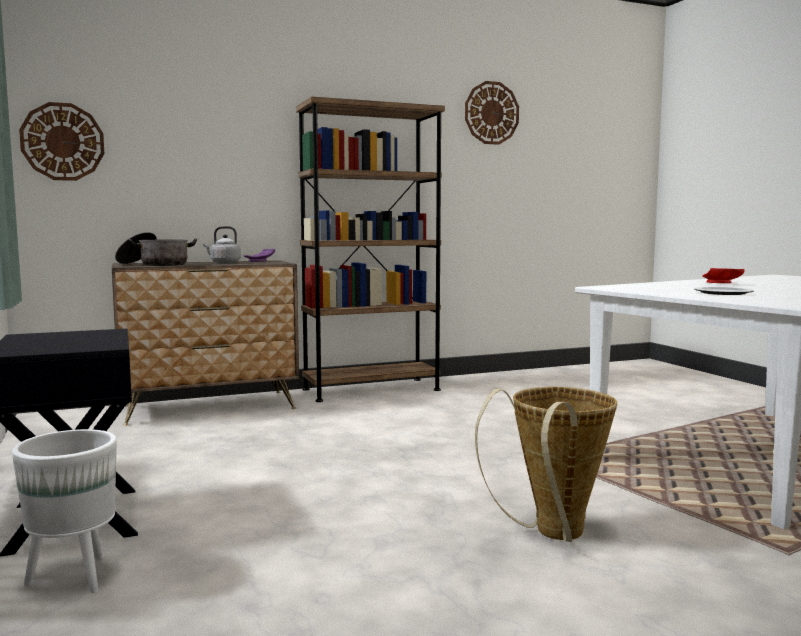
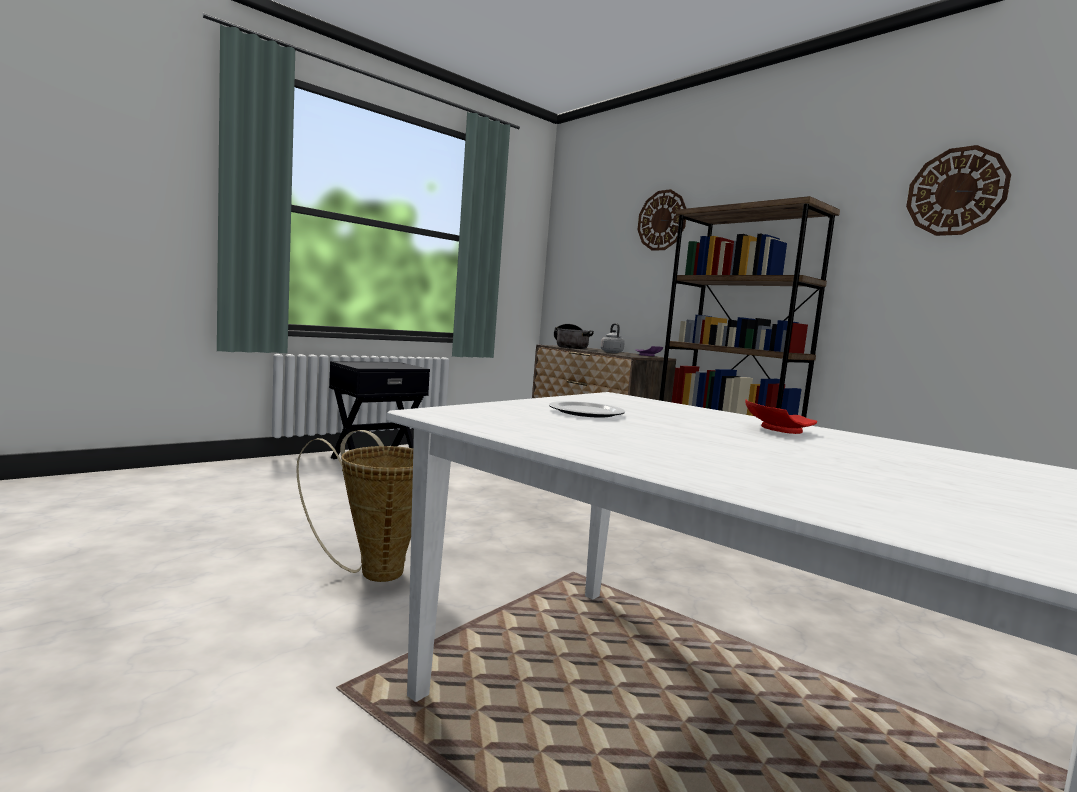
camera: 70 degrees right, 0 degrees up
white planter [12,429,117,593] -> none
wall clock [19,102,104,181] -> wall clock moved to [638,189,687,251]

